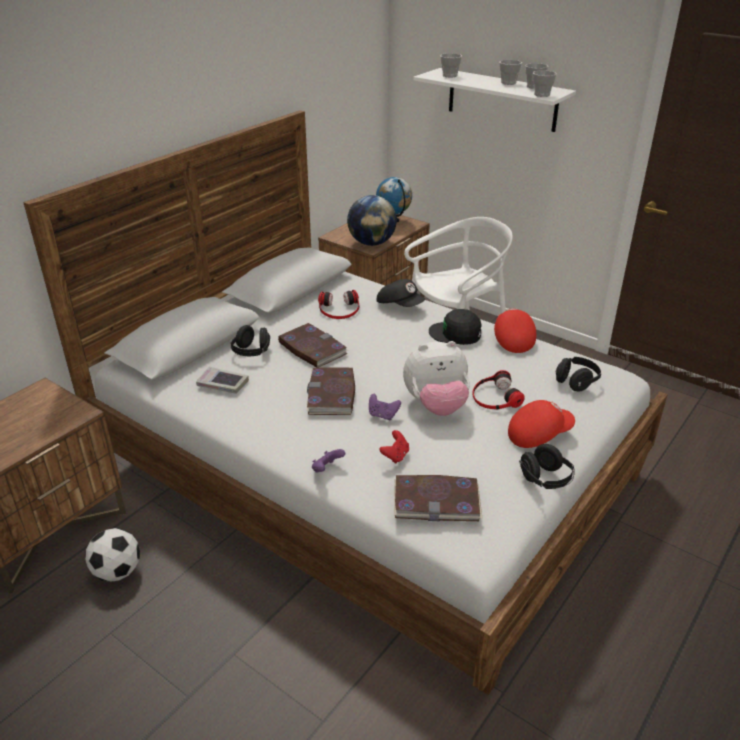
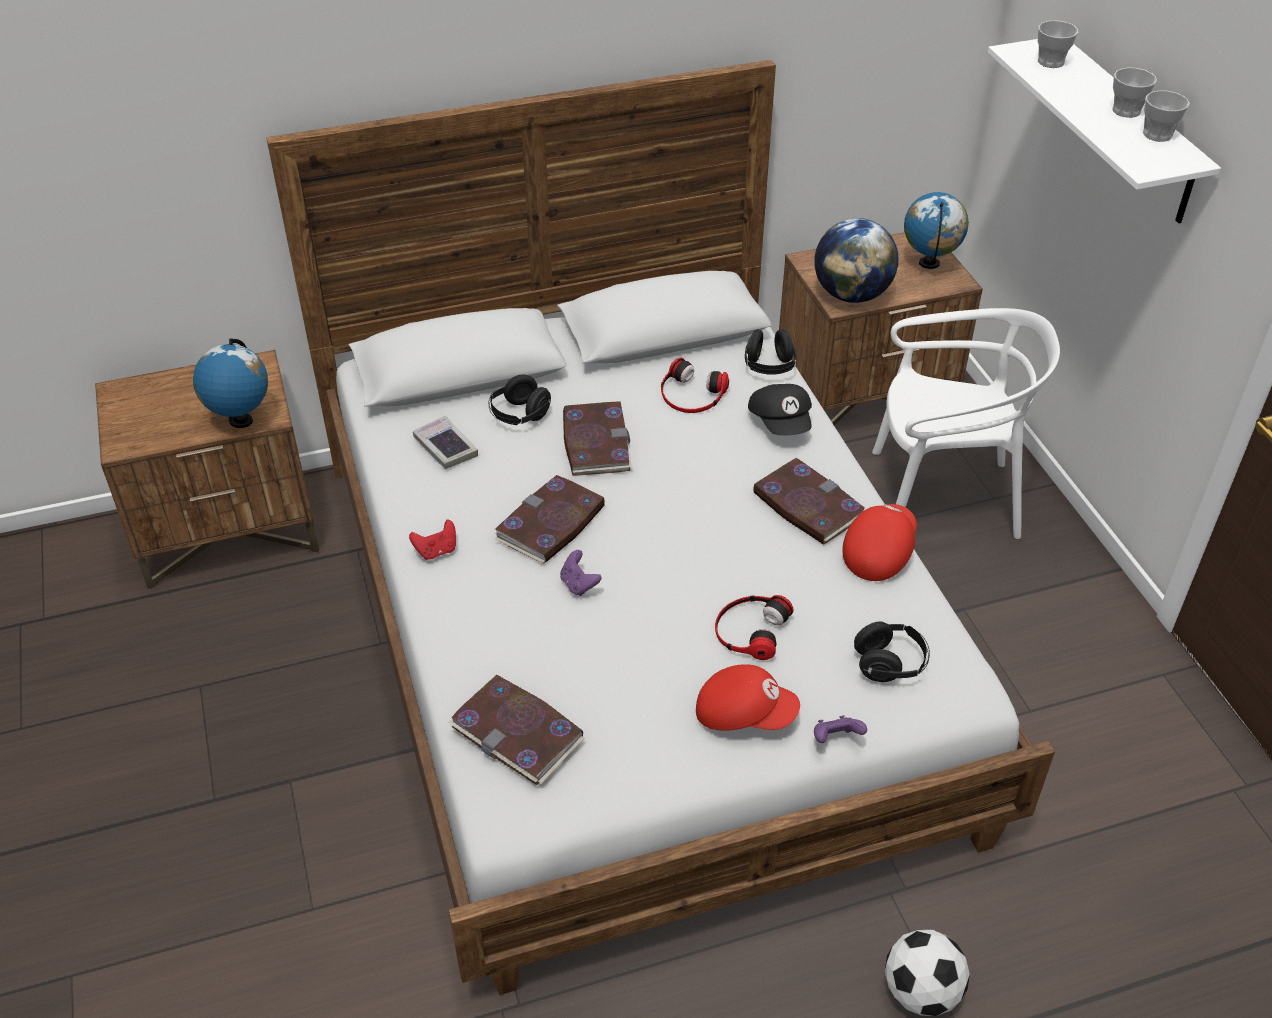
camera: 35 degrees right, 10 degrees up
football [85,528,140,582] -> football moved to [885,930,970,1016]
purple game controller [312,449,345,473] -> purple game controller moved to [814,715,867,743]
red game controller [379,430,409,464] -> red game controller moved to [409,520,456,560]
plush toy [403,341,470,416] -> none
black cap [429,309,482,345] -> book [752,458,865,545]
black headphones [519,444,575,489] -> black headphones moved to [745,329,797,375]
cup [533,70,557,97] -> none
none -> globe [193,338,268,428]

